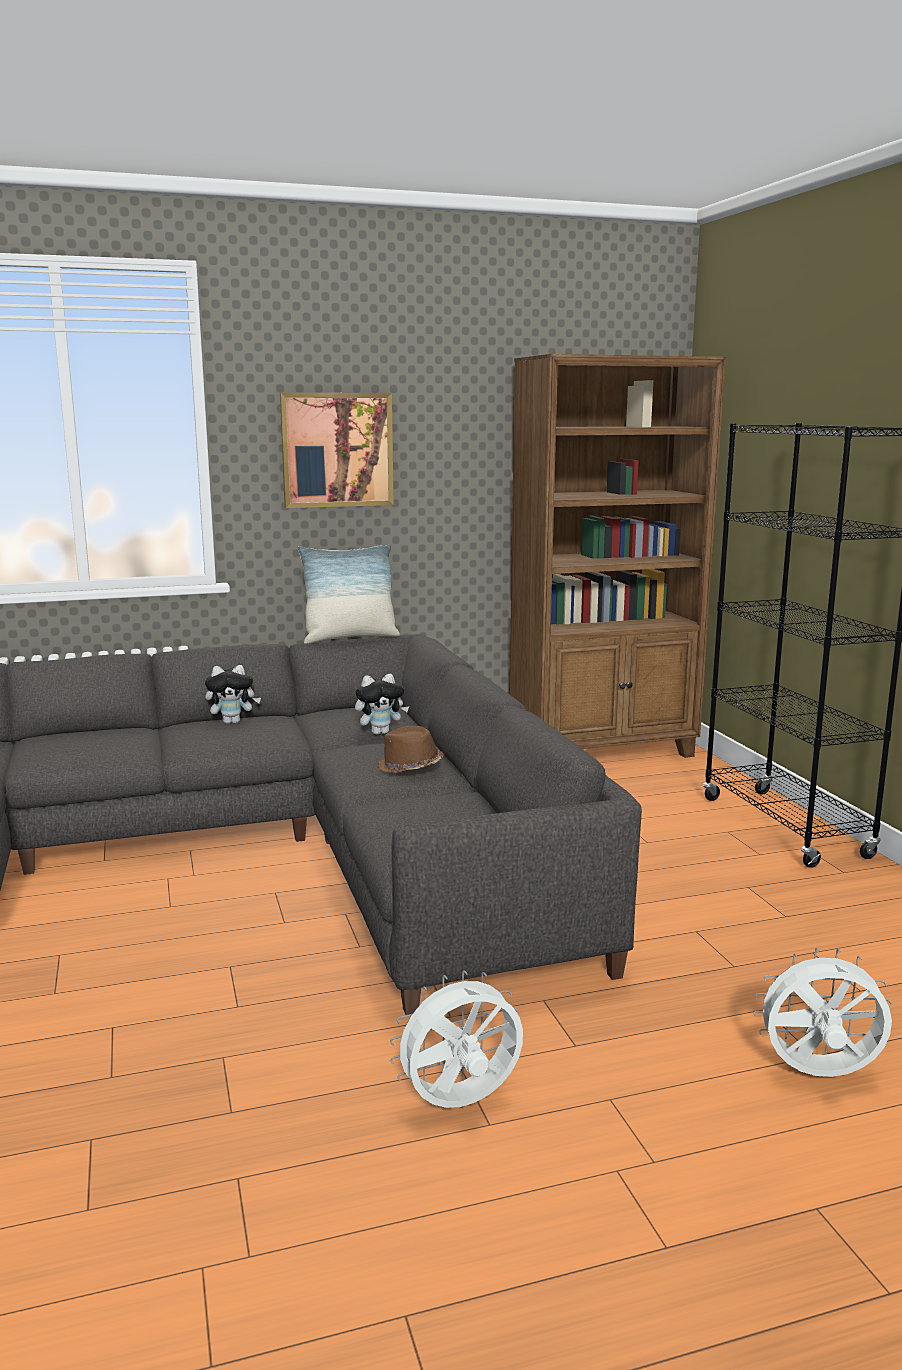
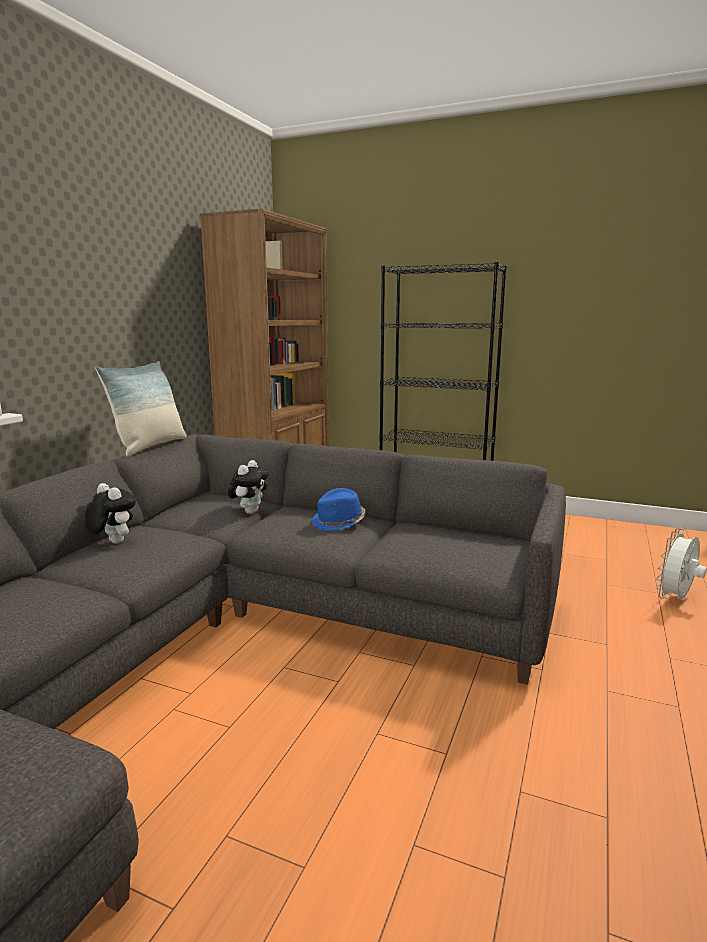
camera: 50 degrees left, 0 degrees up
plush toy [205,665,261,724] -> plush toy turned 75 degrees counterclockwise [85,483,136,544]
picture [280,393,394,508] -> none
brown hat [377,726,444,773] -> blue hat [311,488,365,531]
white fan [390,970,523,1108] -> none

